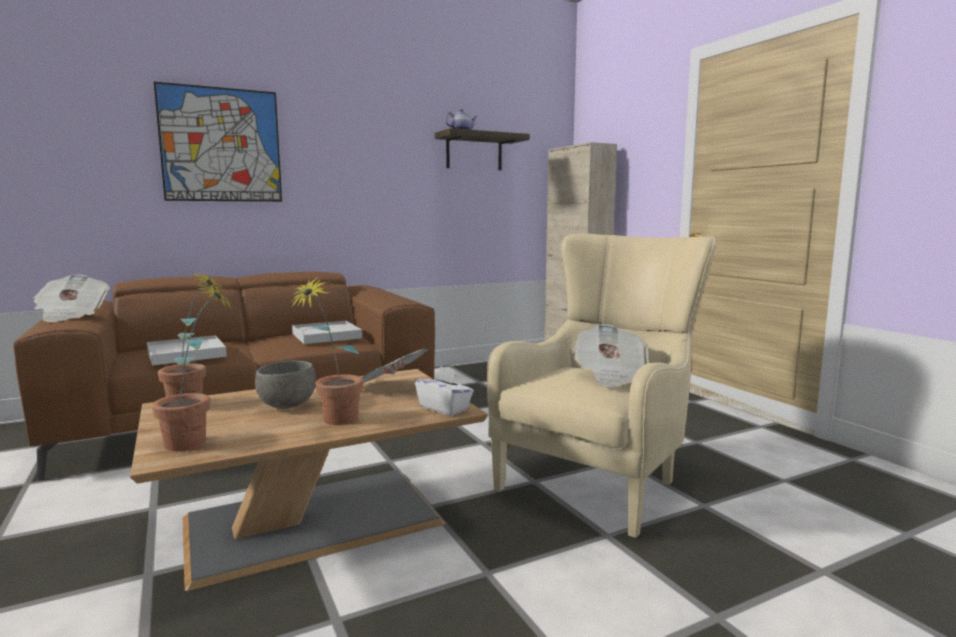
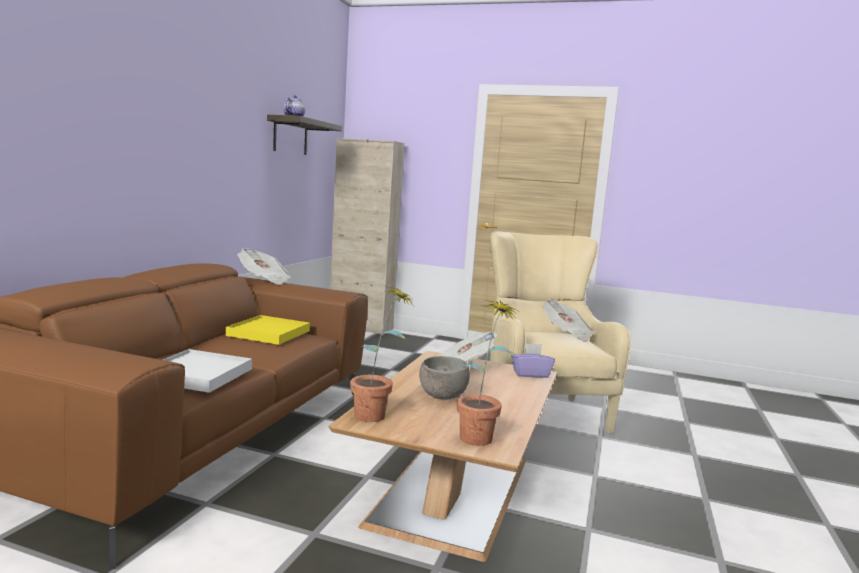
camera: 45 degrees left, 0 degrees up
newspaper [33,275,110,322] -> newspaper moved to [237,248,291,285]
picture [154,82,282,202] -> none
potted plant [291,276,363,425] -> none
white tray [292,321,362,344] -> yellow tray [226,315,310,345]
white tissue box [415,366,474,416] -> purple tissue box [511,343,555,378]

